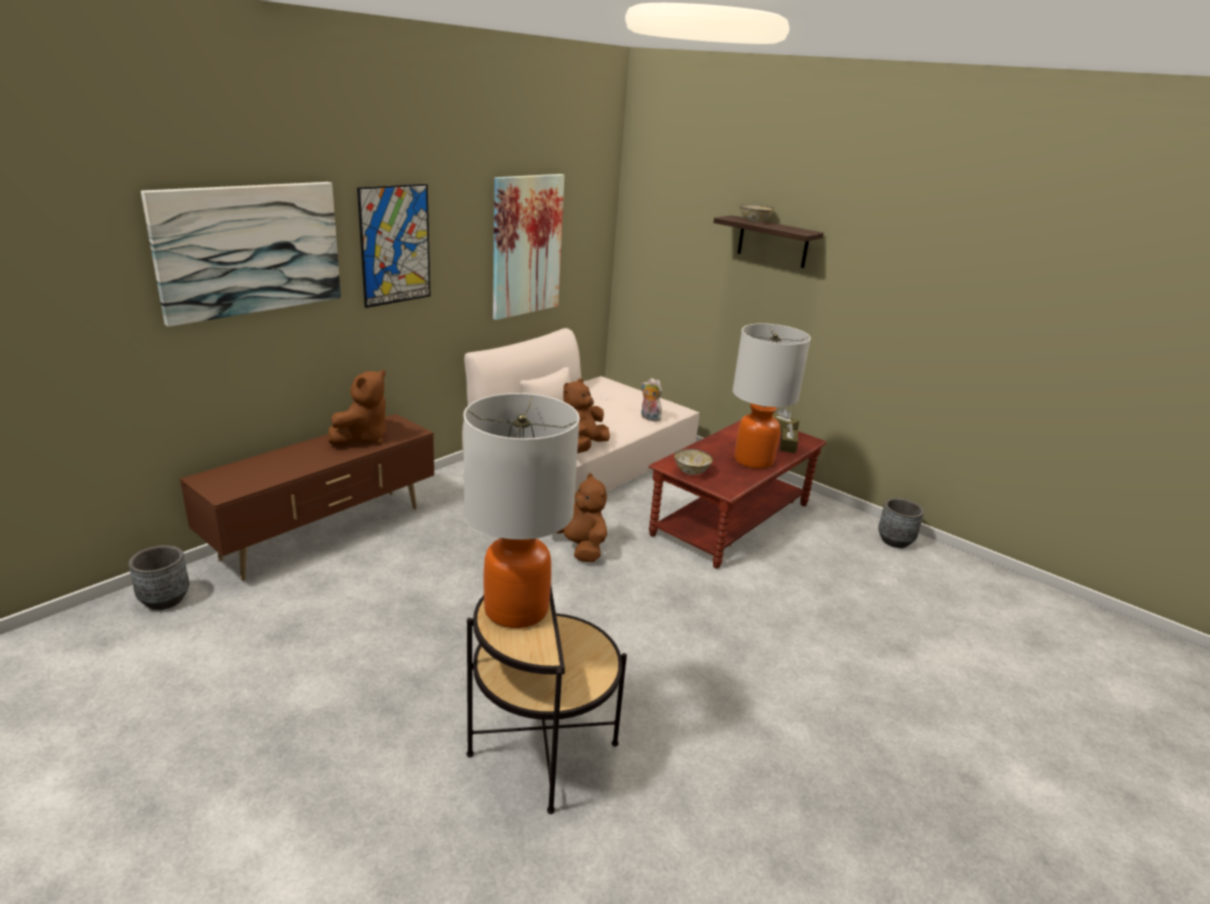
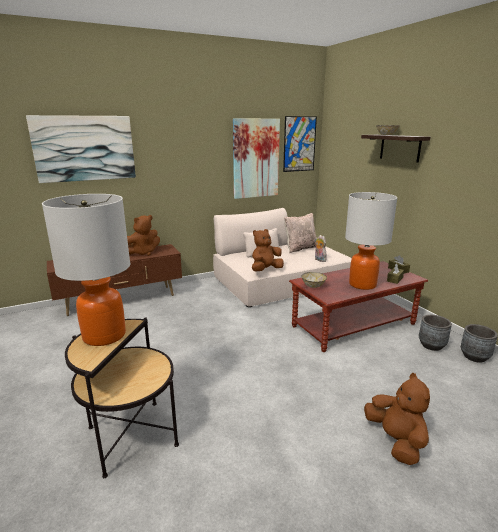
camera: 25 degrees right, 5 degrees down
grey planter [128,545,189,610] -> grey planter moved to [419,315,452,351]
picture [357,184,430,308] -> picture moved to [283,116,317,172]
brown plush toy [557,473,607,562] -> brown plush toy moved to [364,373,430,465]
none -> beige pillow [284,213,317,253]

